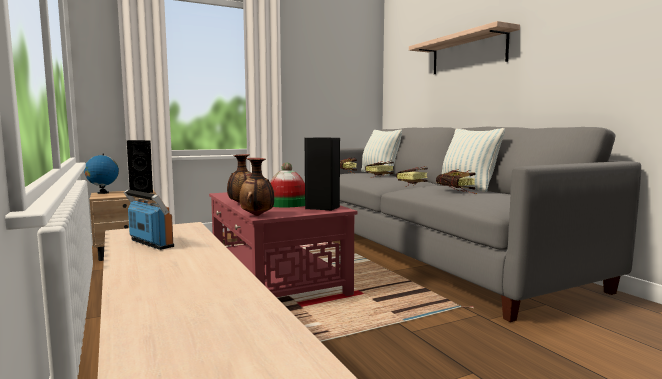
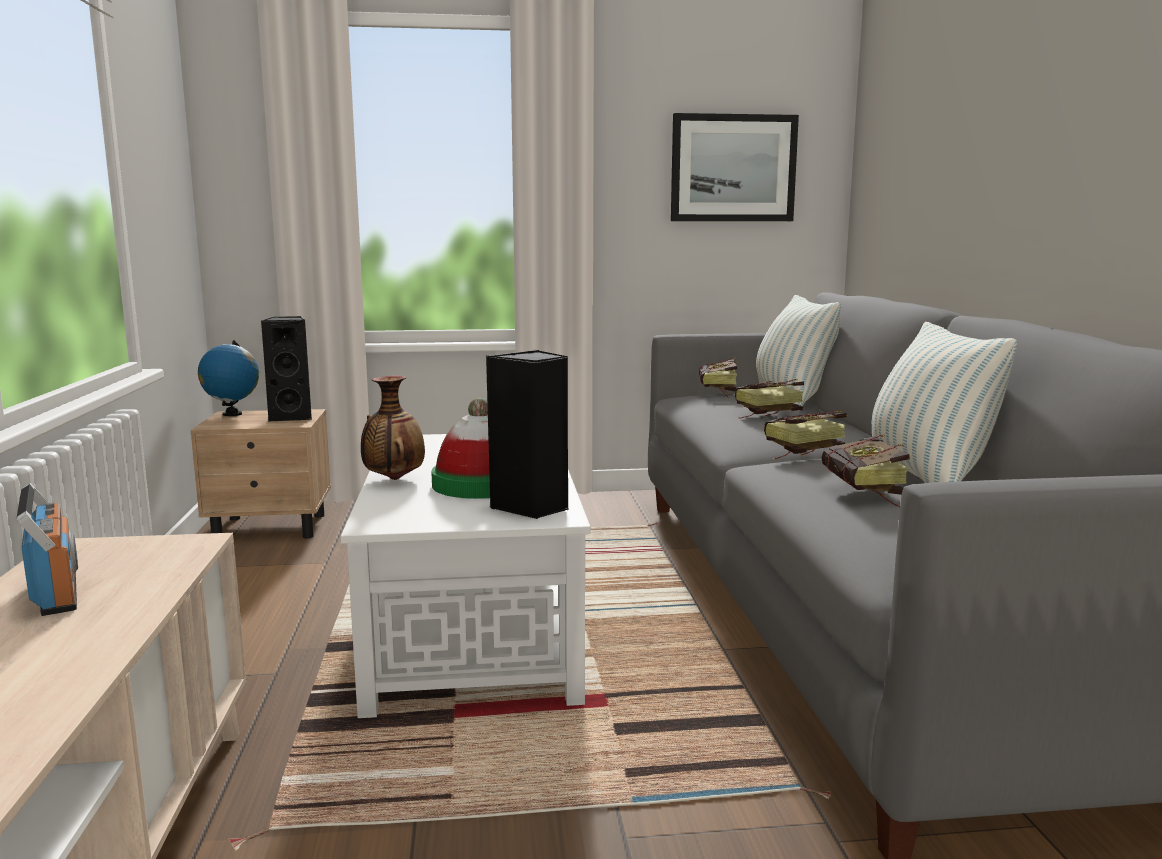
camera: 20 degrees right, 5 degrees up
red coffee table [209,192,357,297] -> white coffee table [341,434,591,718]
vase [239,158,274,216] -> none
shelf [409,21,520,74] -> none
none -> picture [671,113,799,221]

